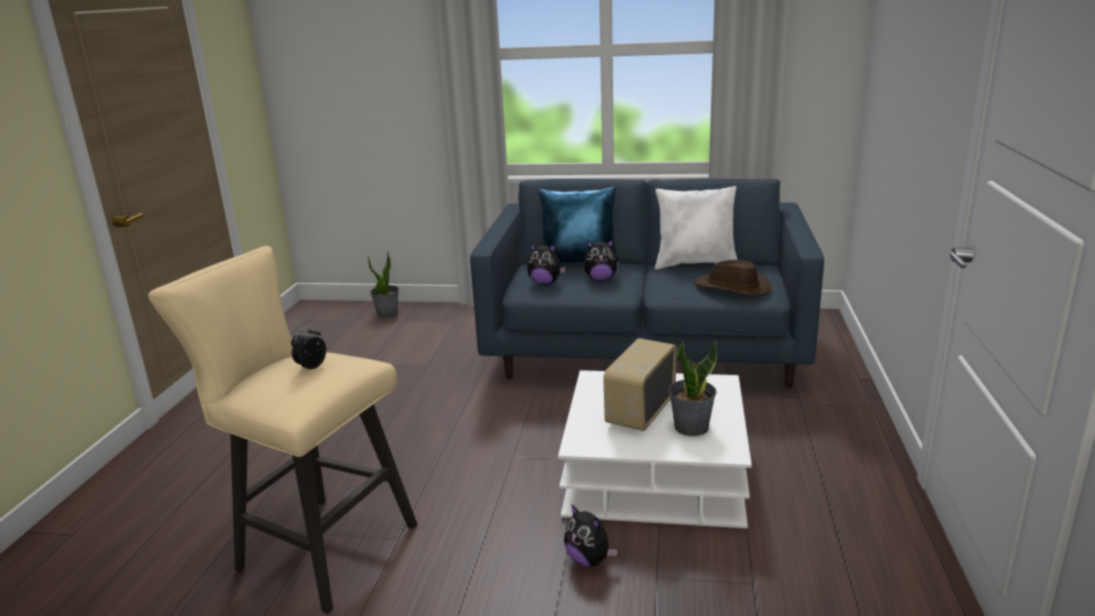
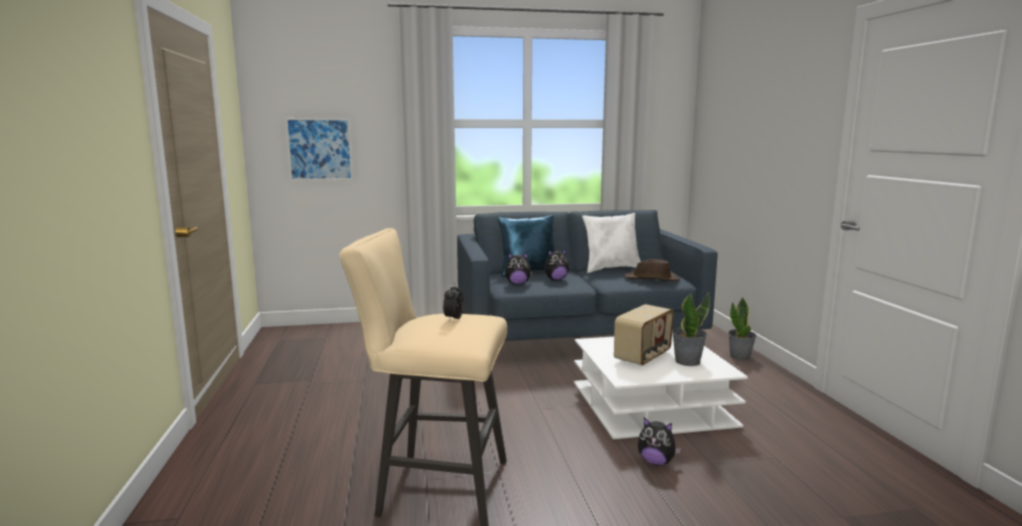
camera: 20 degrees left, 10 degrees down
potted plant [368,252,399,318] -> potted plant moved to [728,297,757,360]
radio [603,338,677,431] -> radio turned 150 degrees counterclockwise [614,304,674,366]
none -> picture [285,118,353,181]

